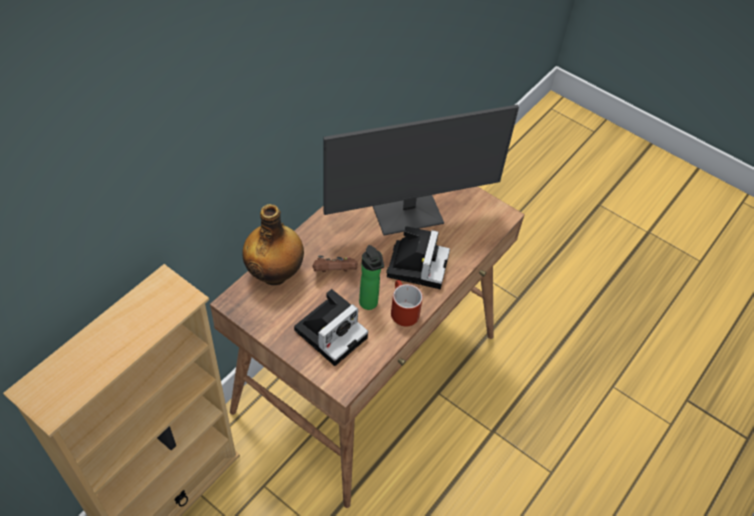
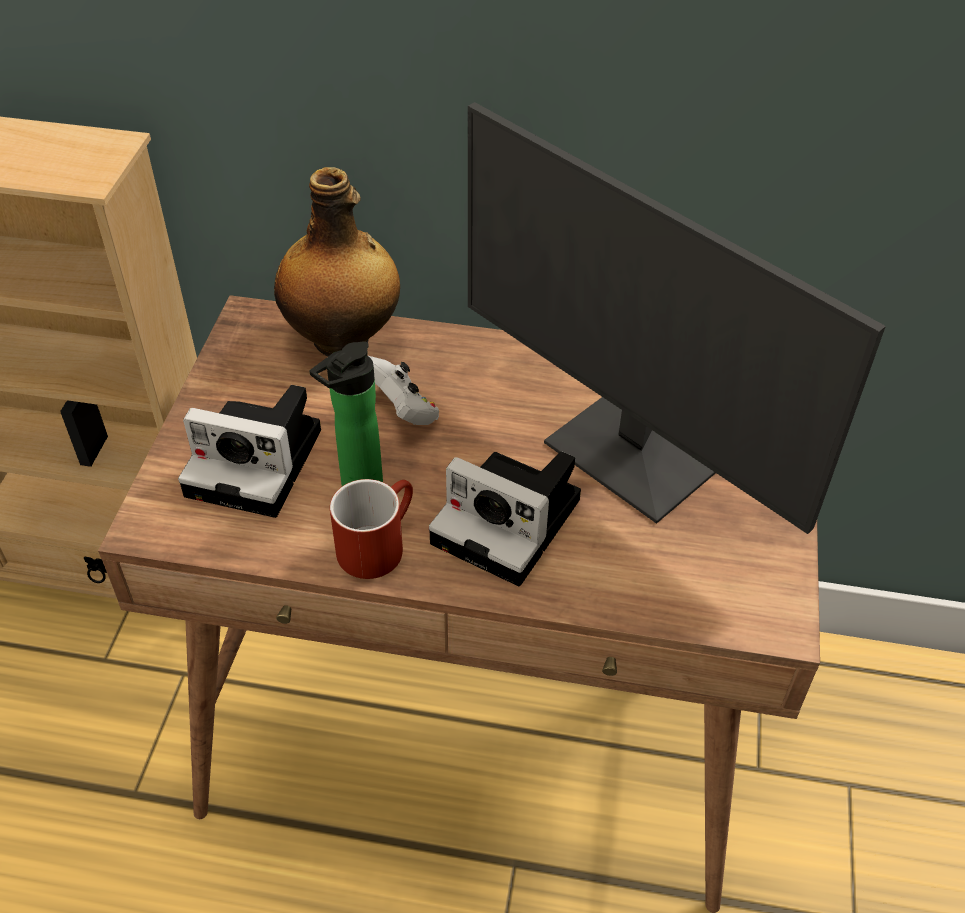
camera: 65 degrees right, 5 degrees down
brown game controller [313,256,358,272] -> white game controller [367,355,439,425]
camera [386,226,450,289] -> camera turned 45 degrees clockwise [429,451,581,586]

